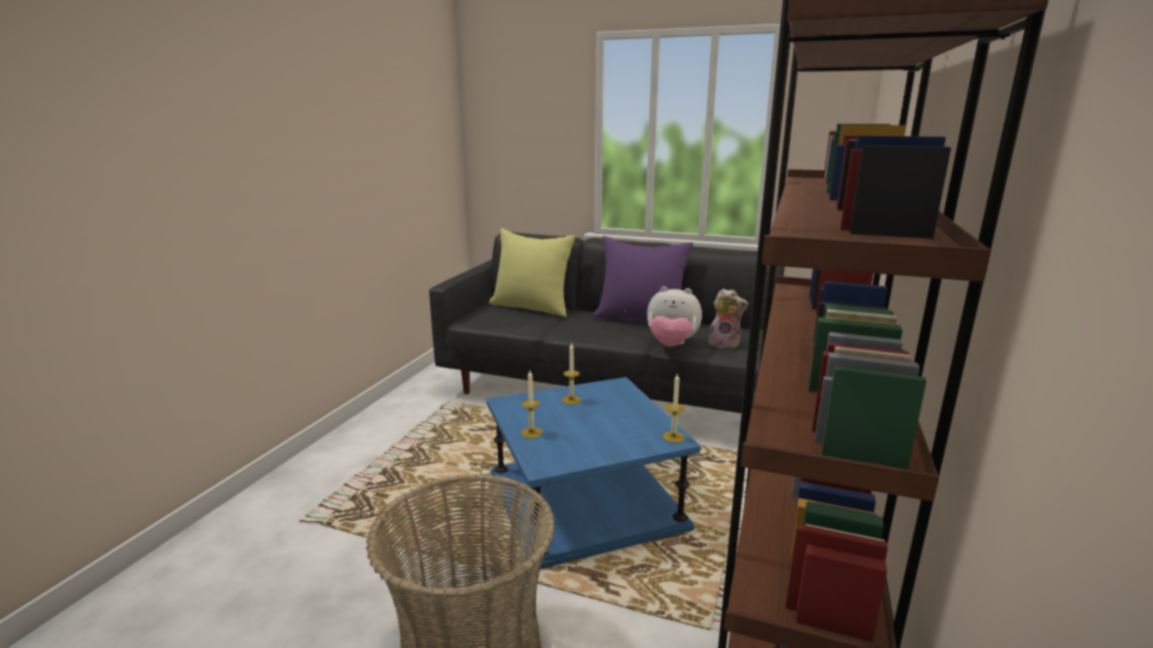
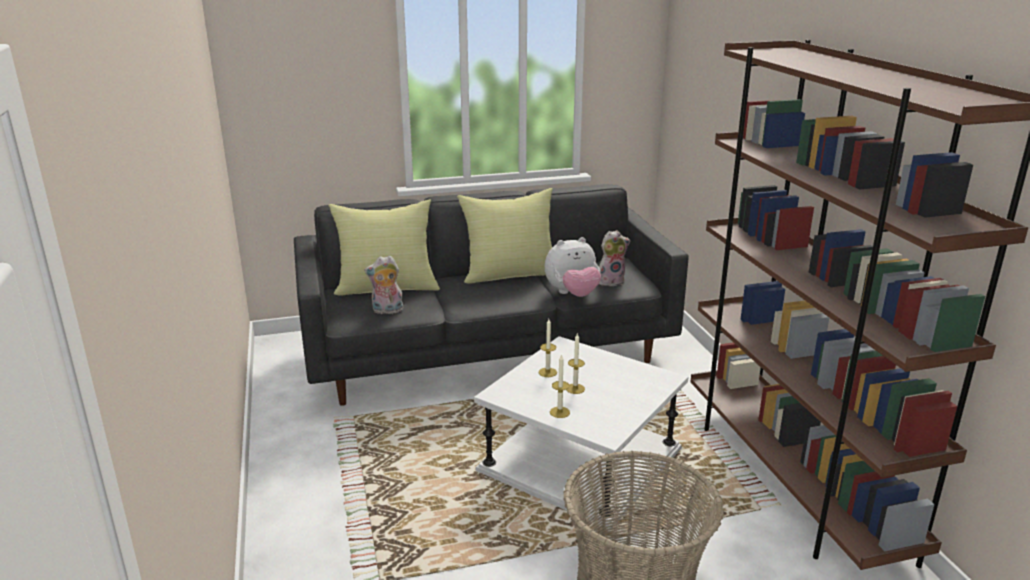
camera: 35 degrees left, 5 degrees up
blue side table [487,377,701,569] -> white side table [474,336,689,529]
purple pillow [592,236,693,323] -> yellow pillow [457,188,552,284]
candle [663,373,685,443] -> candle moved to [566,334,585,394]
none -> plush toy [364,255,404,314]

